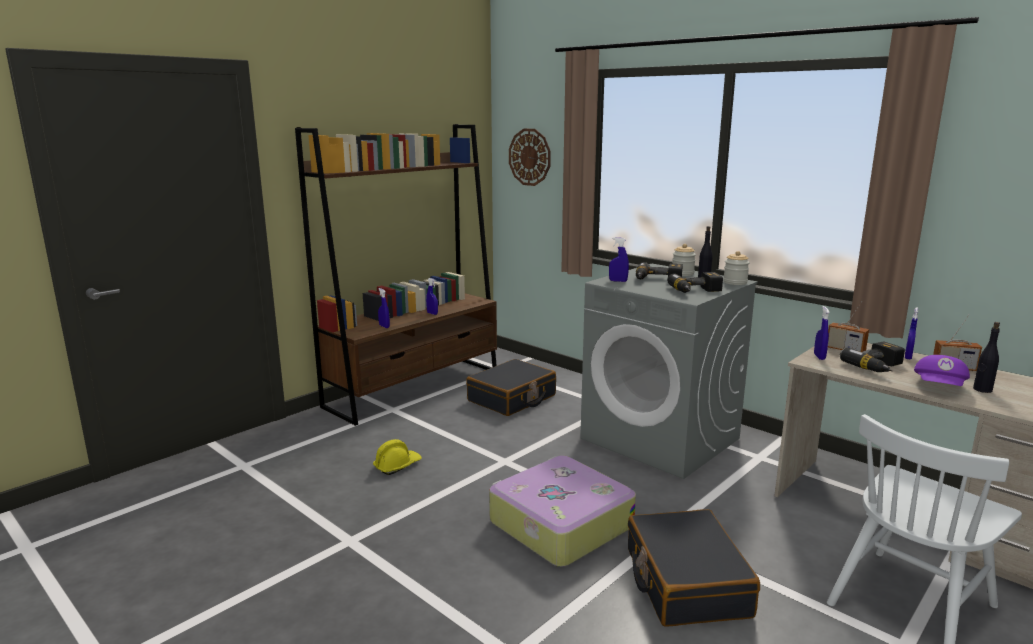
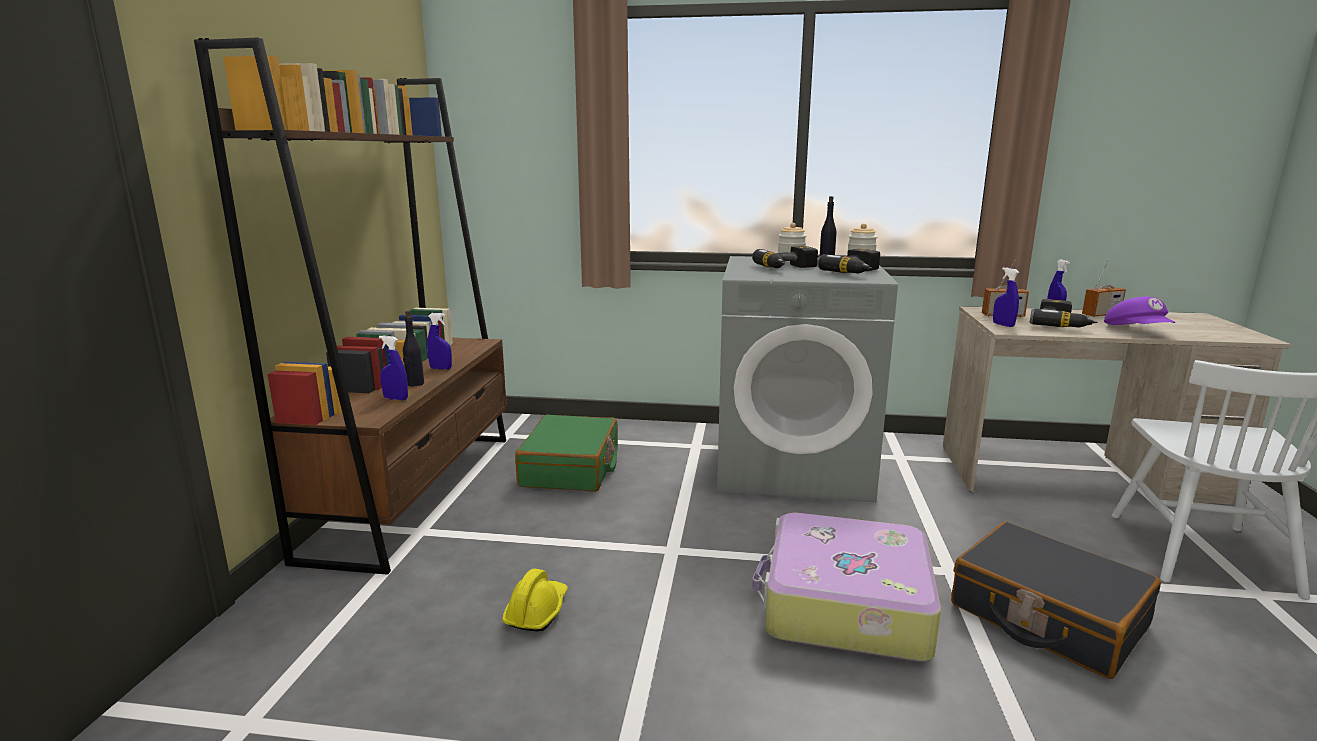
camera: 35 degrees left, 0 degrees up
black suitcase [466,359,556,416] -> green suitcase [515,415,618,492]
wall clock [509,129,551,186] -> none
blue spray bottle [609,237,629,282] -> none
black bottle [973,322,1000,393] -> black bottle moved to [403,311,424,386]

